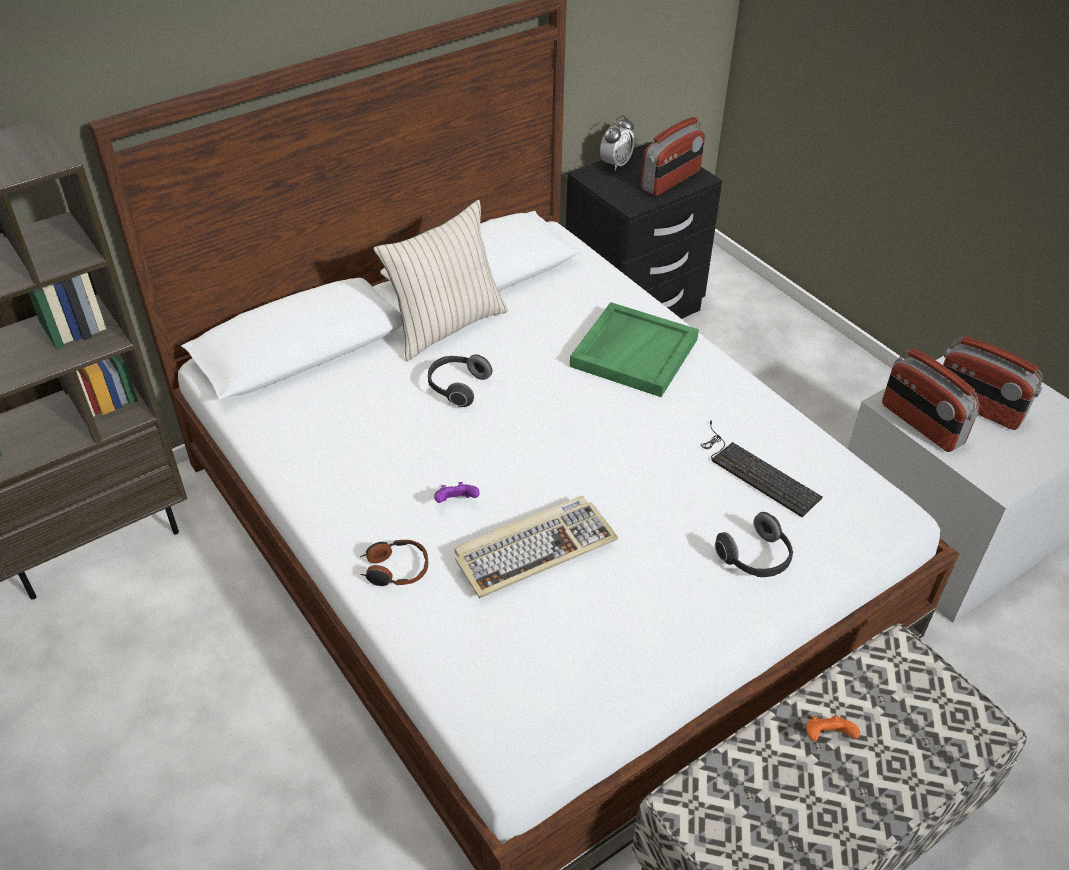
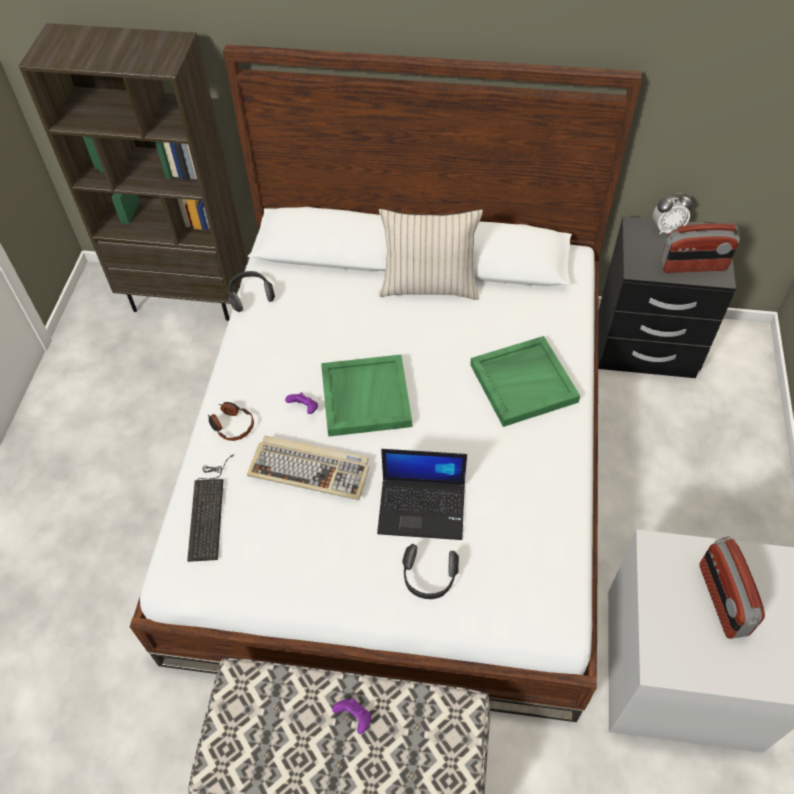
camera: 45 degrees right, 10 degrees up
headphones [428,354,492,407] -> headphones moved to [228,271,275,312]
keyboard [701,420,823,517] -> keyboard moved to [187,454,234,562]
orange game controller [806,716,860,741] -> purple game controller [332,698,371,734]
radio [882,348,980,452] -> none
none -> green tray [321,355,412,437]
none -> laptop [377,449,467,540]

